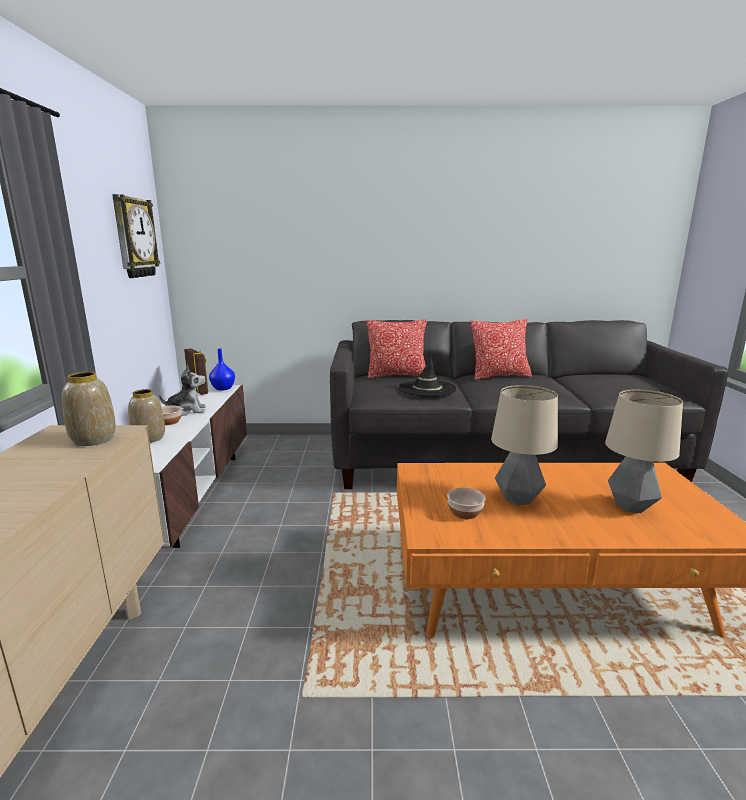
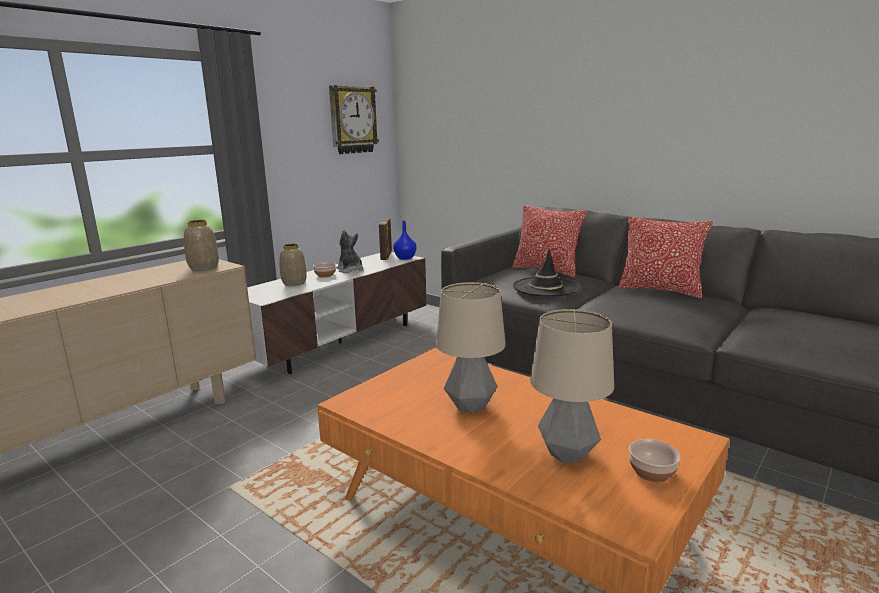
camera: 40 degrees right, 0 degrees up
plush toy [159,364,206,416] -> plush toy turned 150 degrees counterclockwise [336,230,364,273]
bowl [447,487,486,519] -> bowl moved to [629,439,681,482]

